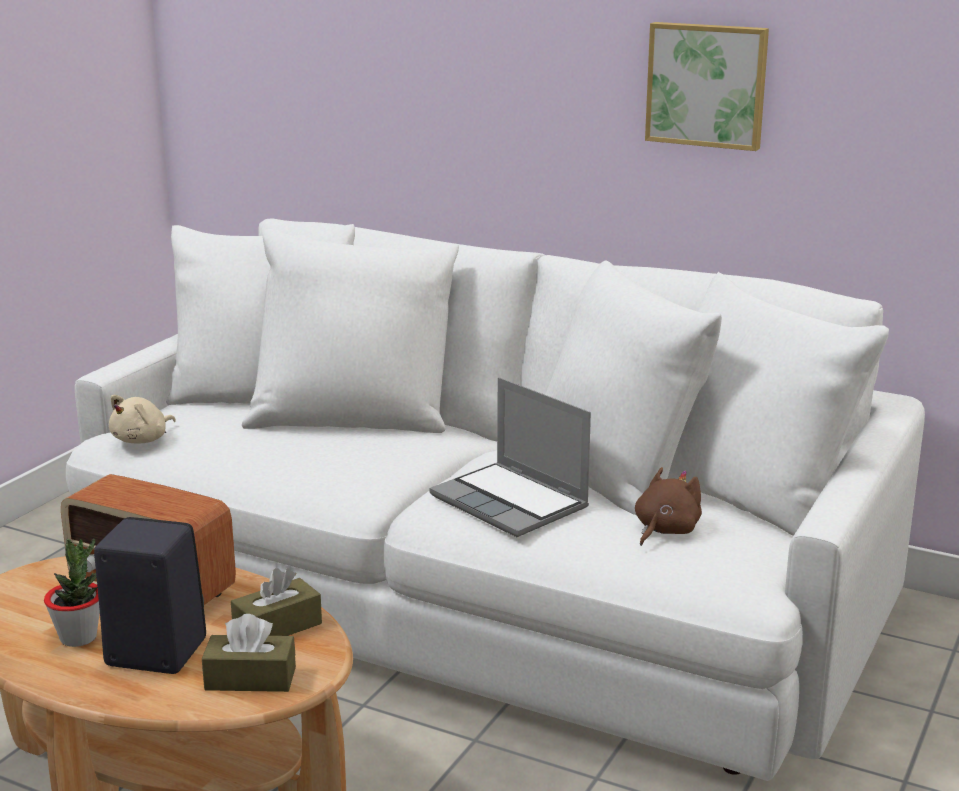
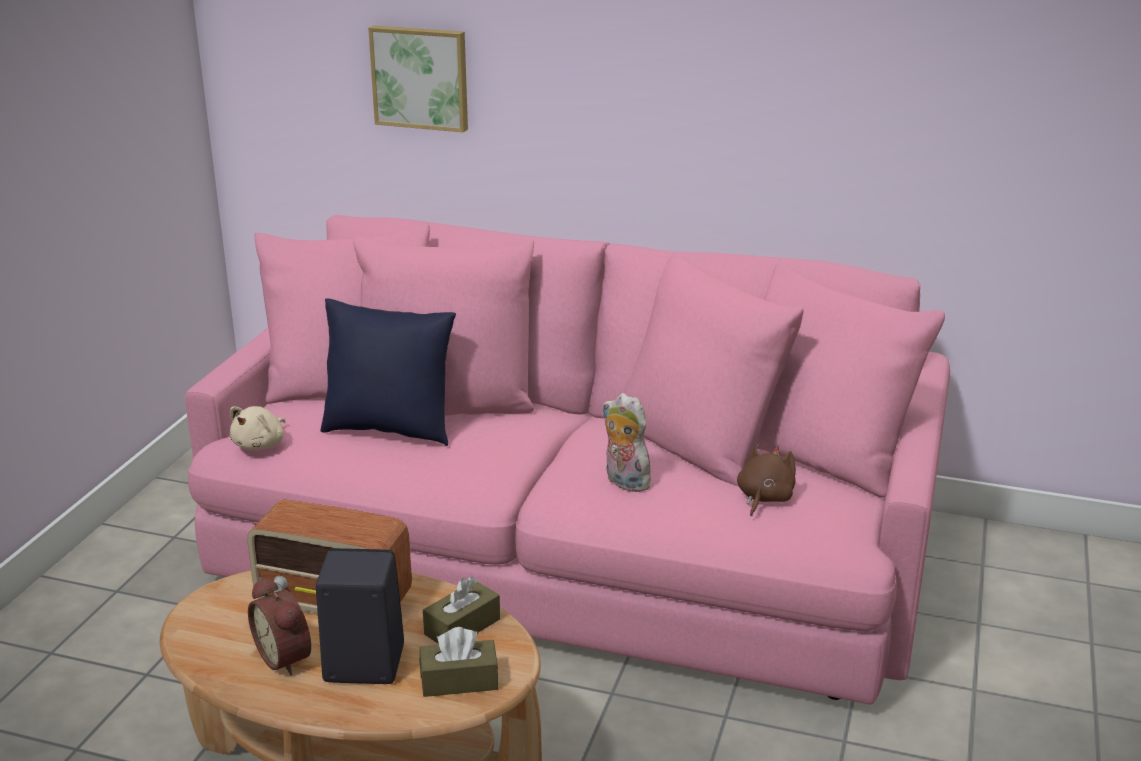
camera: 10 degrees left, 5 degrees up
potted plant [44,539,100,647] -> alarm clock [248,577,311,676]
white sofa [66,219,925,781] -> pink sofa [185,215,950,705]
laptop [429,377,591,537] -> plush toy [602,393,651,492]
picture [645,22,769,151] -> picture moved to [368,26,468,132]
none -> blue pillow [320,298,456,446]

